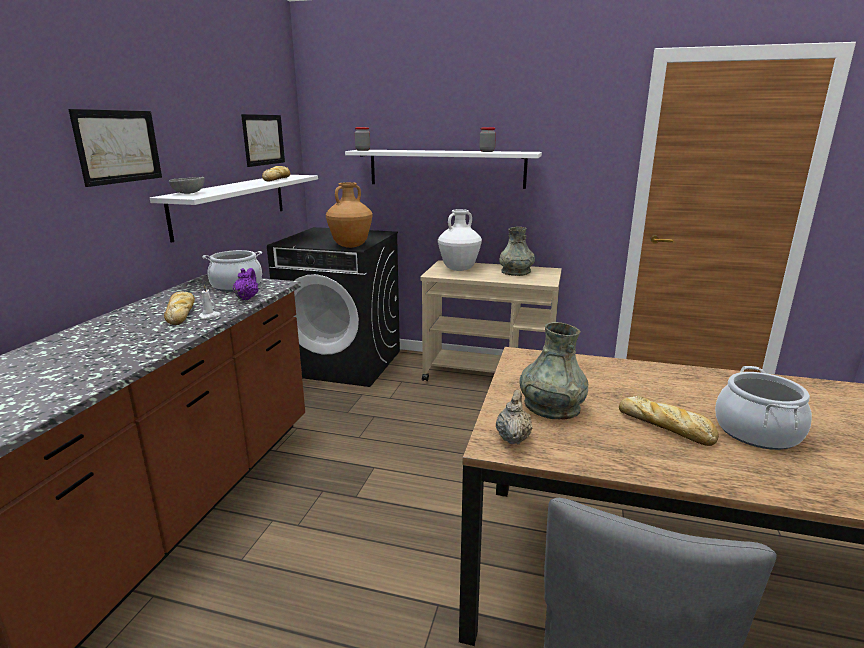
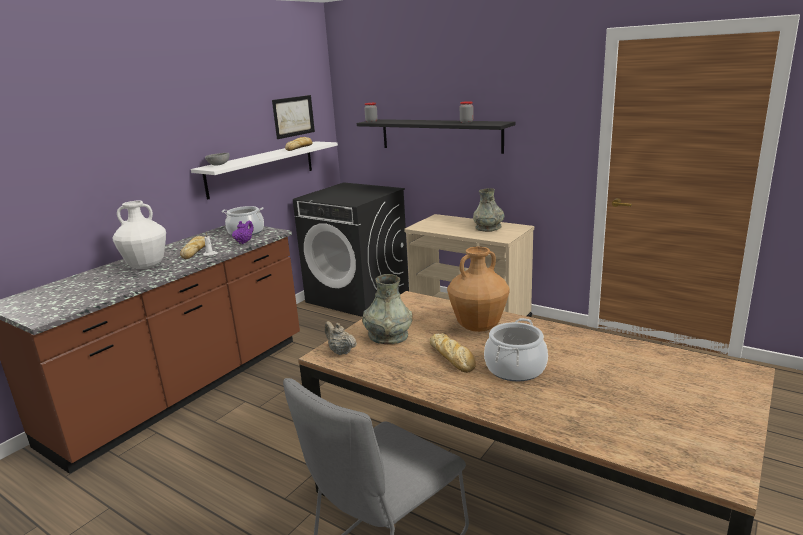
camera: 20 degrees right, 0 degrees up
picture [68,109,162,187] -> none
brown vase [326,182,373,248] -> brown vase moved to [447,246,510,332]
white shelf [345,150,542,189] -> black shelf [357,119,515,154]
white vase [438,209,482,271] -> white vase moved to [112,201,166,269]
beige teapot [496,390,533,444] -> beige teapot turned 75 degrees counterclockwise [325,321,357,355]

